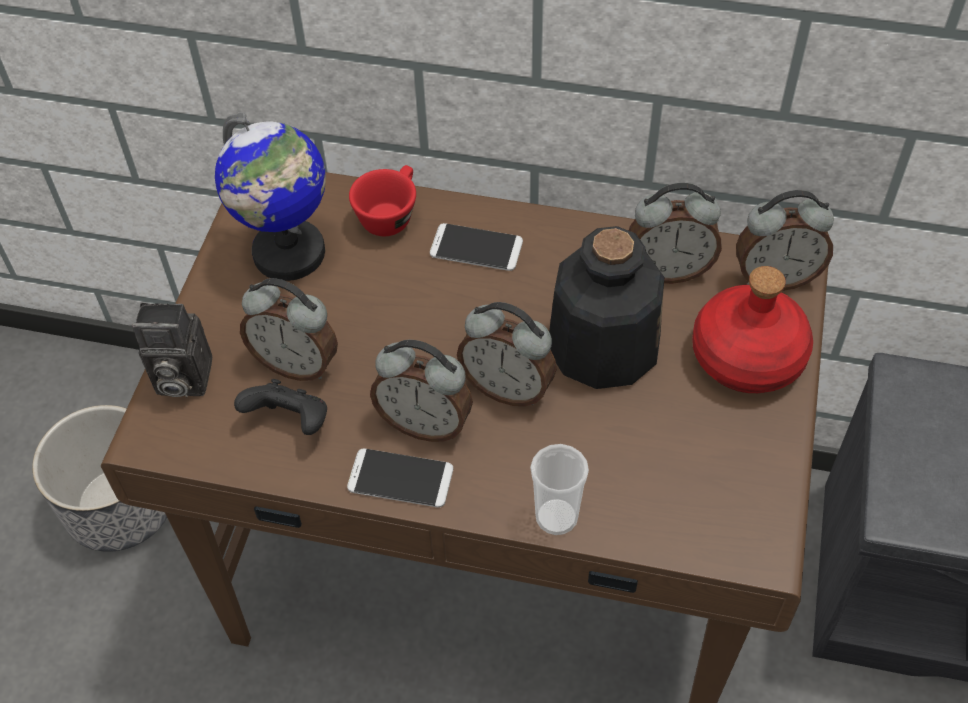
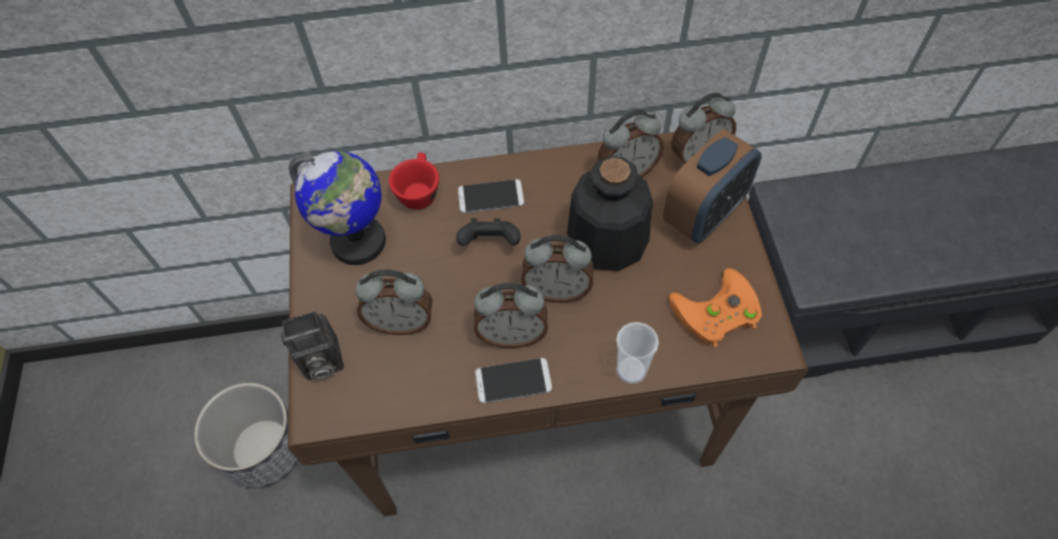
camera: 20 degrees left, 5 degrees up
black game controller [234,379,327,435] -> black game controller moved to [456,218,521,246]
red bottle [692,266,813,393] -> alarm clock [663,129,762,243]
none -> orange game controller [669,268,762,347]

